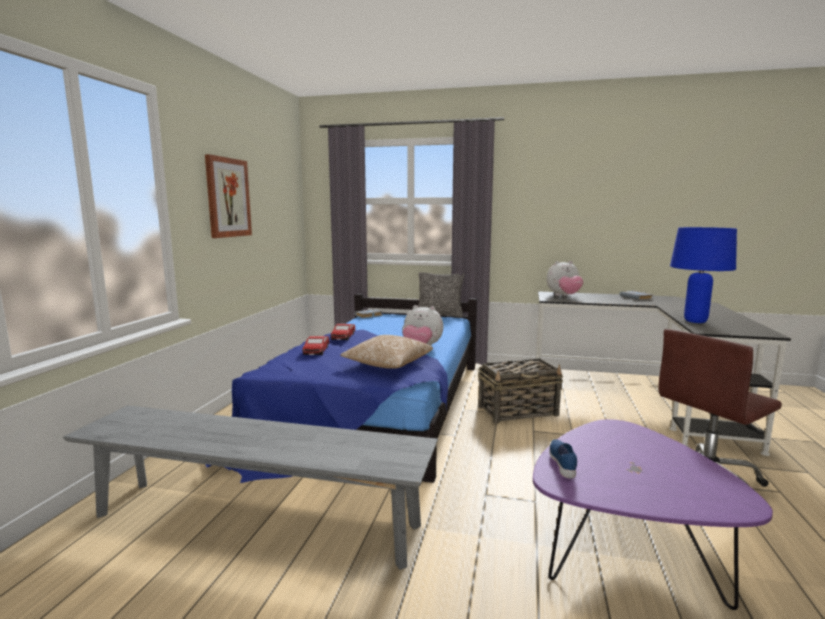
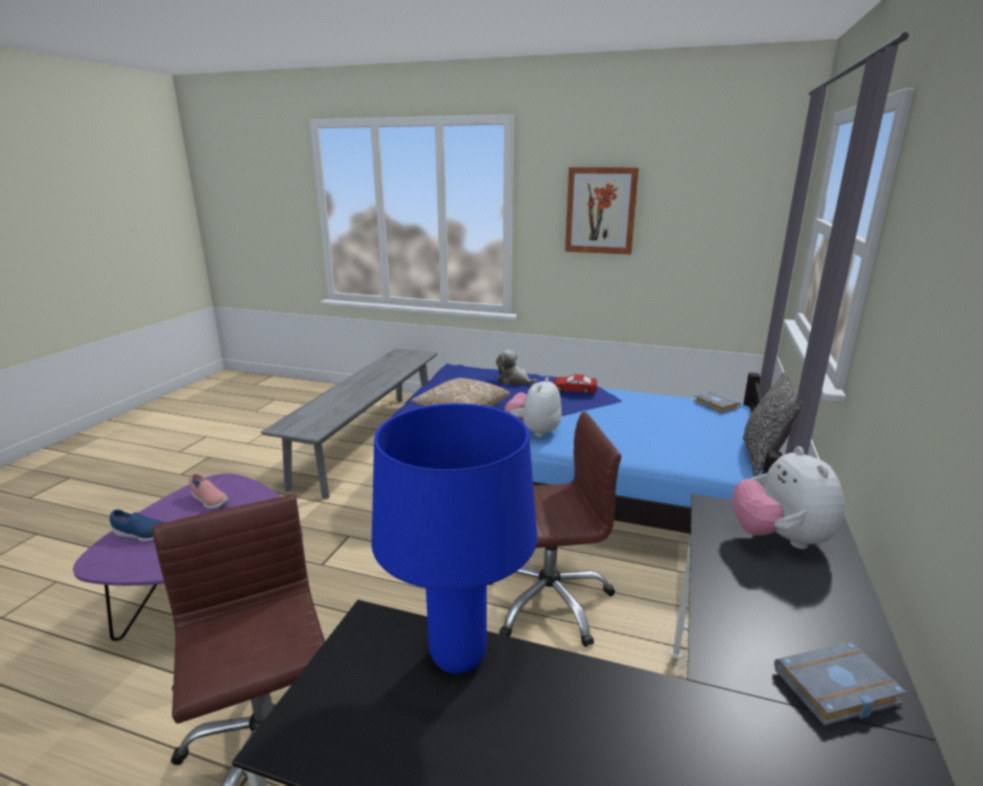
camera: 95 degrees right, 10 degrees up
toy car [303,336,329,355] -> plush toy [496,350,537,386]
basket [478,358,563,424] -> brown office chair [489,412,621,647]
blue shoe [549,439,577,479] -> blue shoe moved to [110,509,165,541]
none -> pink shoe [189,473,229,509]

